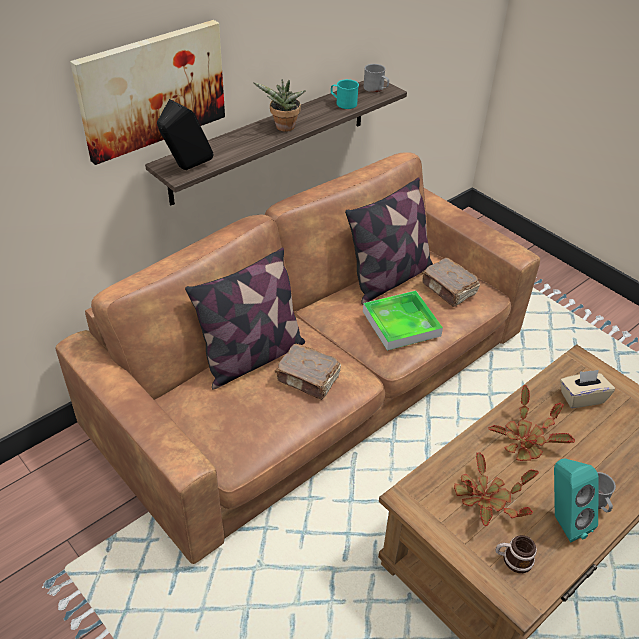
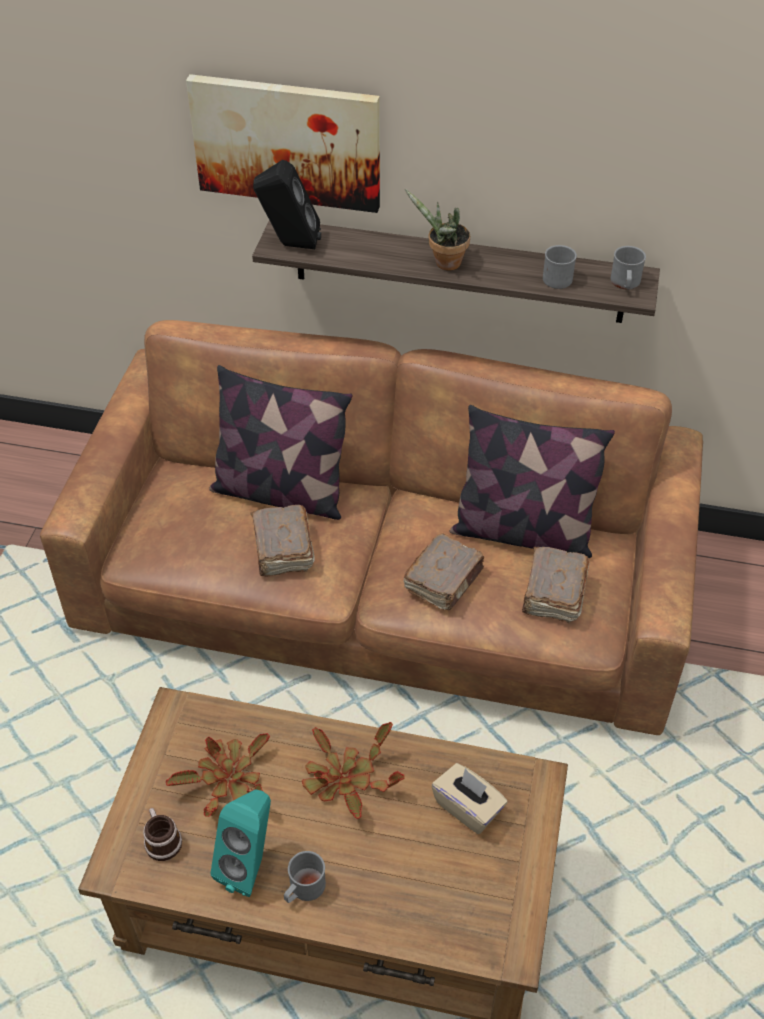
camera: 55 degrees right, 5 degrees up
turquoise mug [331,79,359,109] -> grey mug [543,245,577,289]
tray [363,291,443,351] -> brown book [404,533,484,610]

